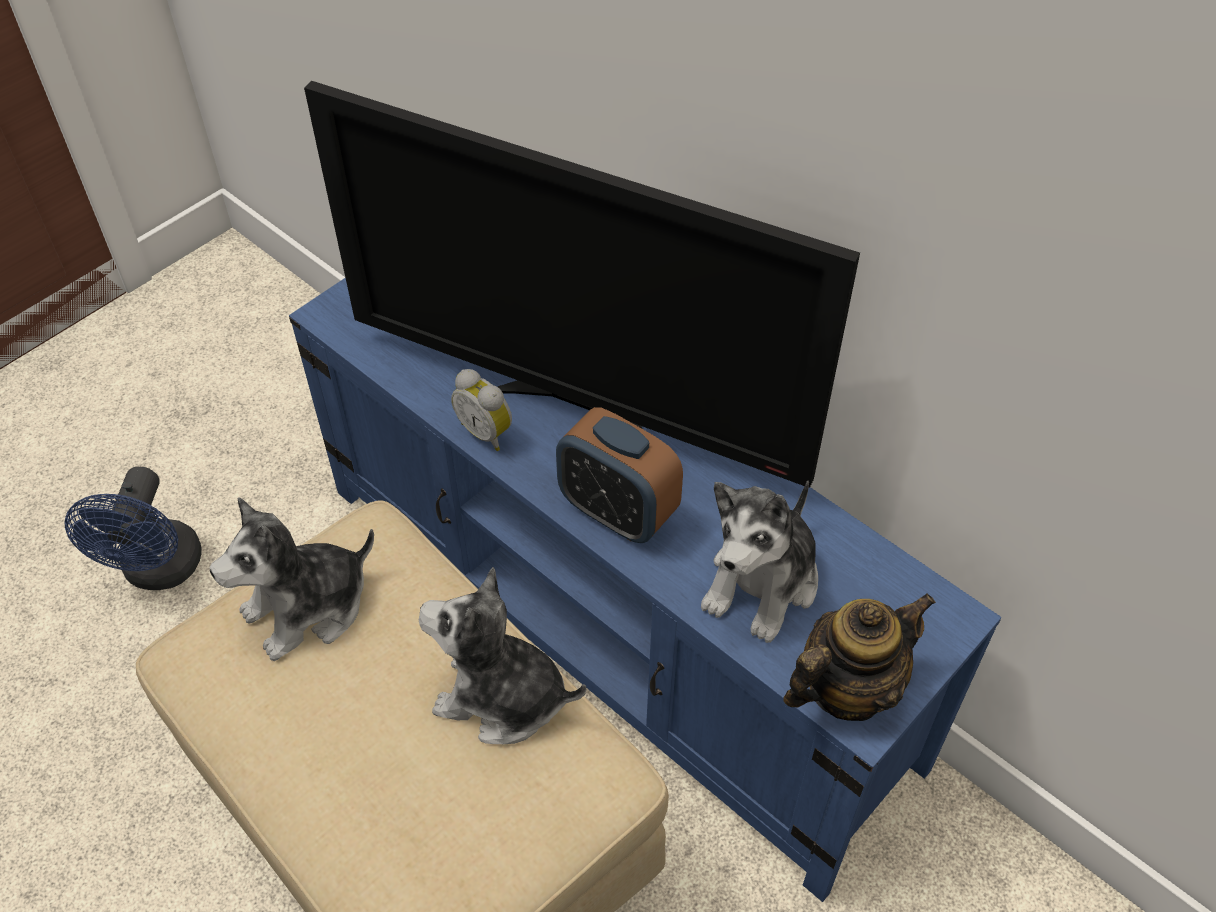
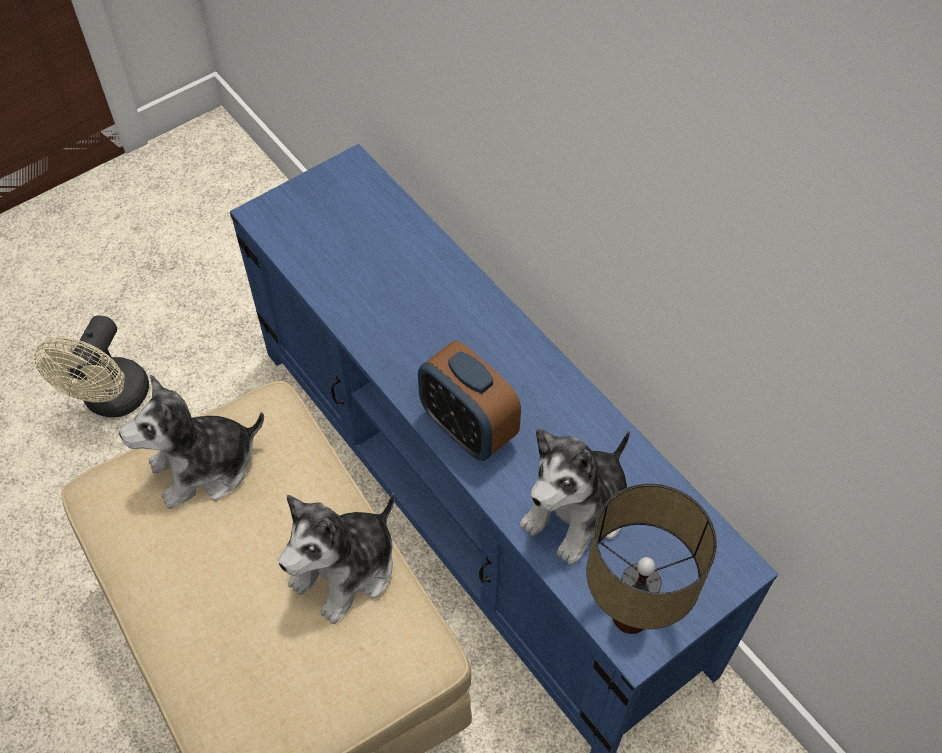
camera: 10 degrees right, 5 degrees up
blue fan [65,467,202,590] -> beige fan [34,316,149,417]
television [304,81,860,488] -> none
plush toy [419,567,586,744] -> plush toy turned 75 degrees counterclockwise [278,493,395,624]
alarm clock [451,369,512,451] -> none
teapot [783,593,936,721] -> table lamp [586,483,717,634]

